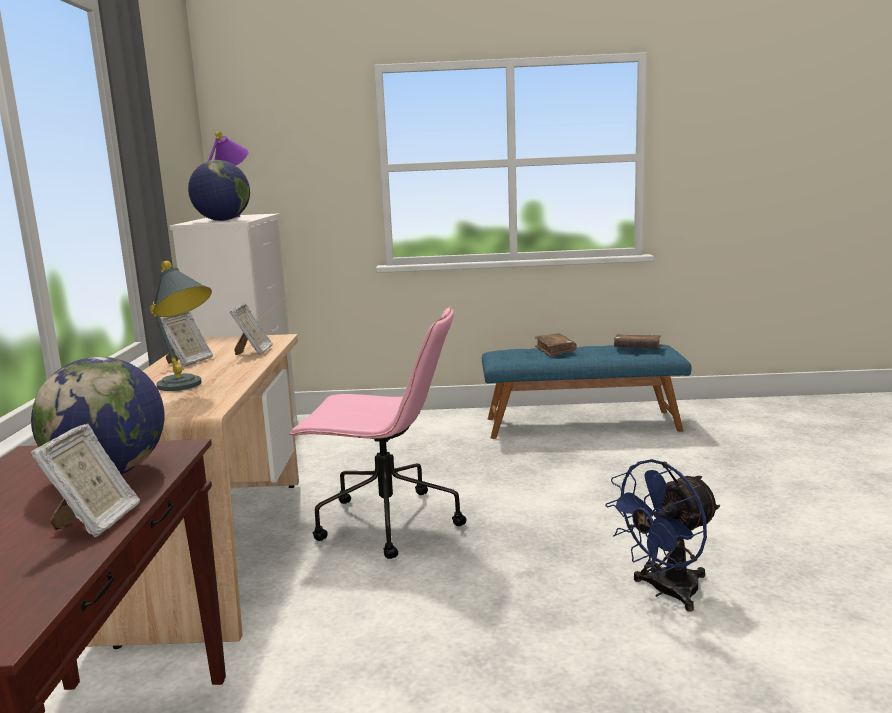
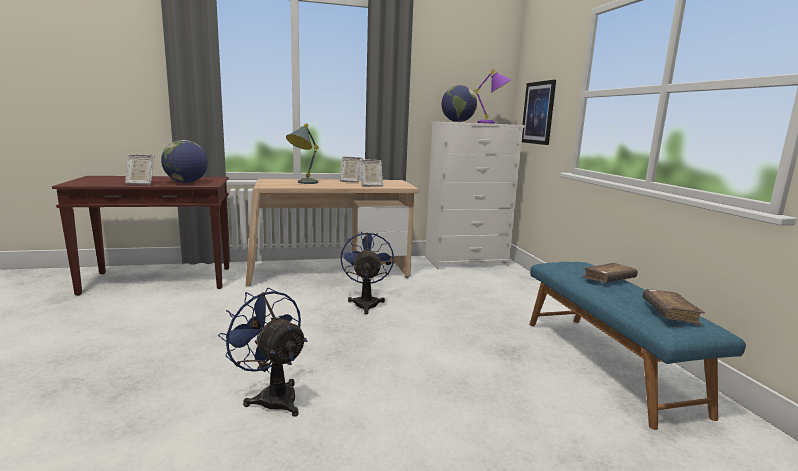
camera: 75 degrees right, 0 degrees up
pink office chair [289,306,466,559] -> blue fan [341,231,394,314]
none -> picture [522,80,556,145]

